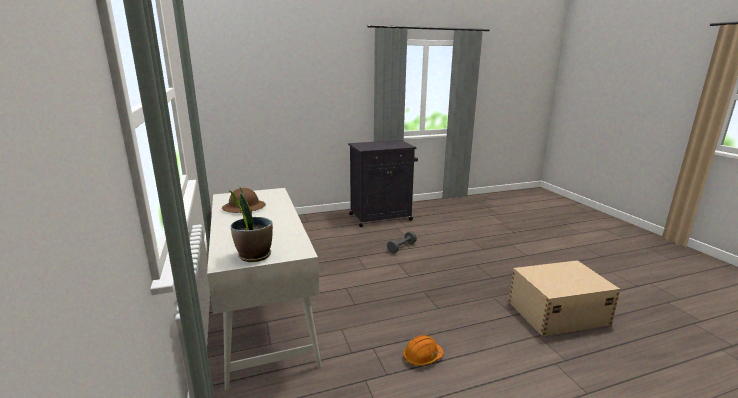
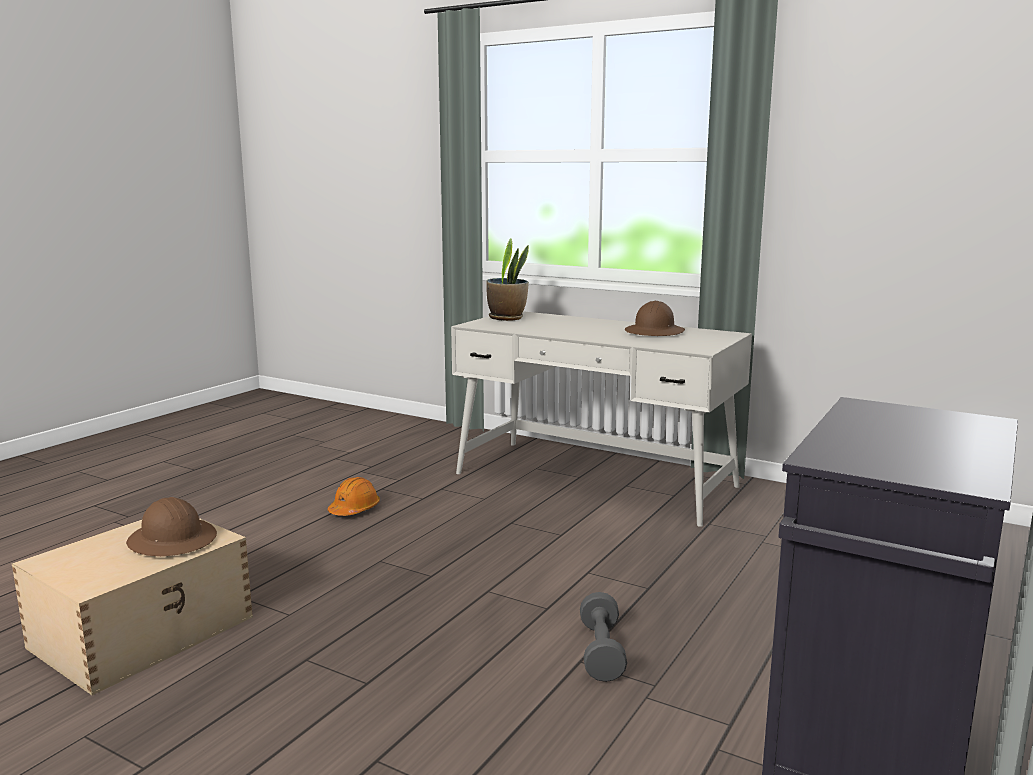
camera: 140 degrees right, 5 degrees down
none -> brown hard hat [126,497,217,557]

